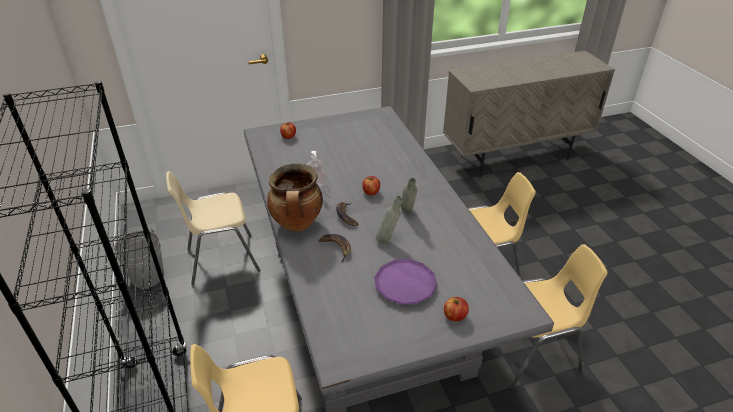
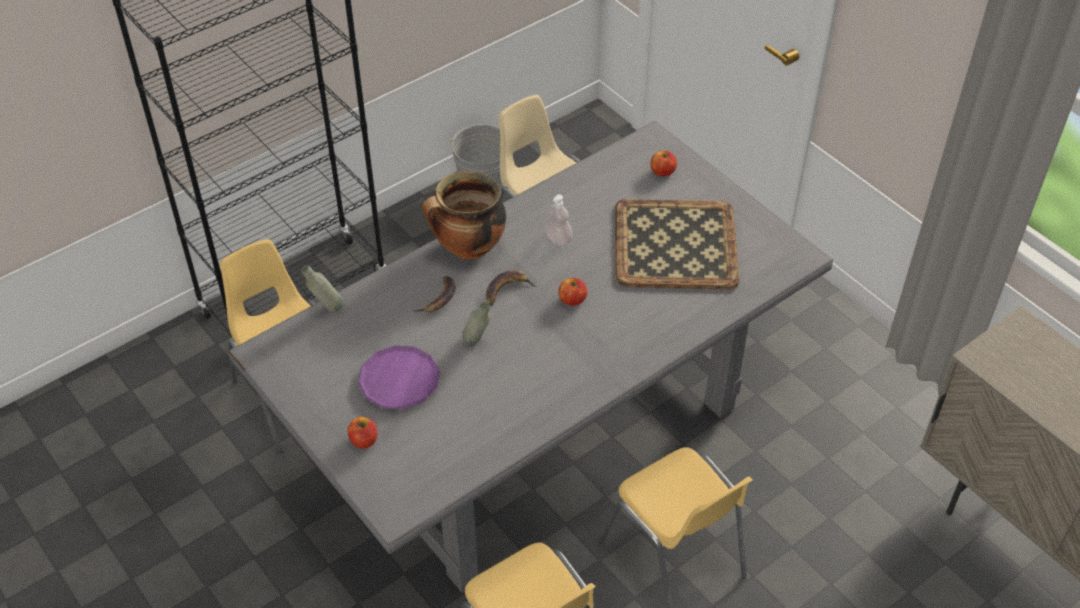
camera: 70 degrees right, 10 degrees up
grey bottle [400,178,417,212] -> grey bottle moved to [301,265,343,312]
none -> tray [615,199,740,290]

